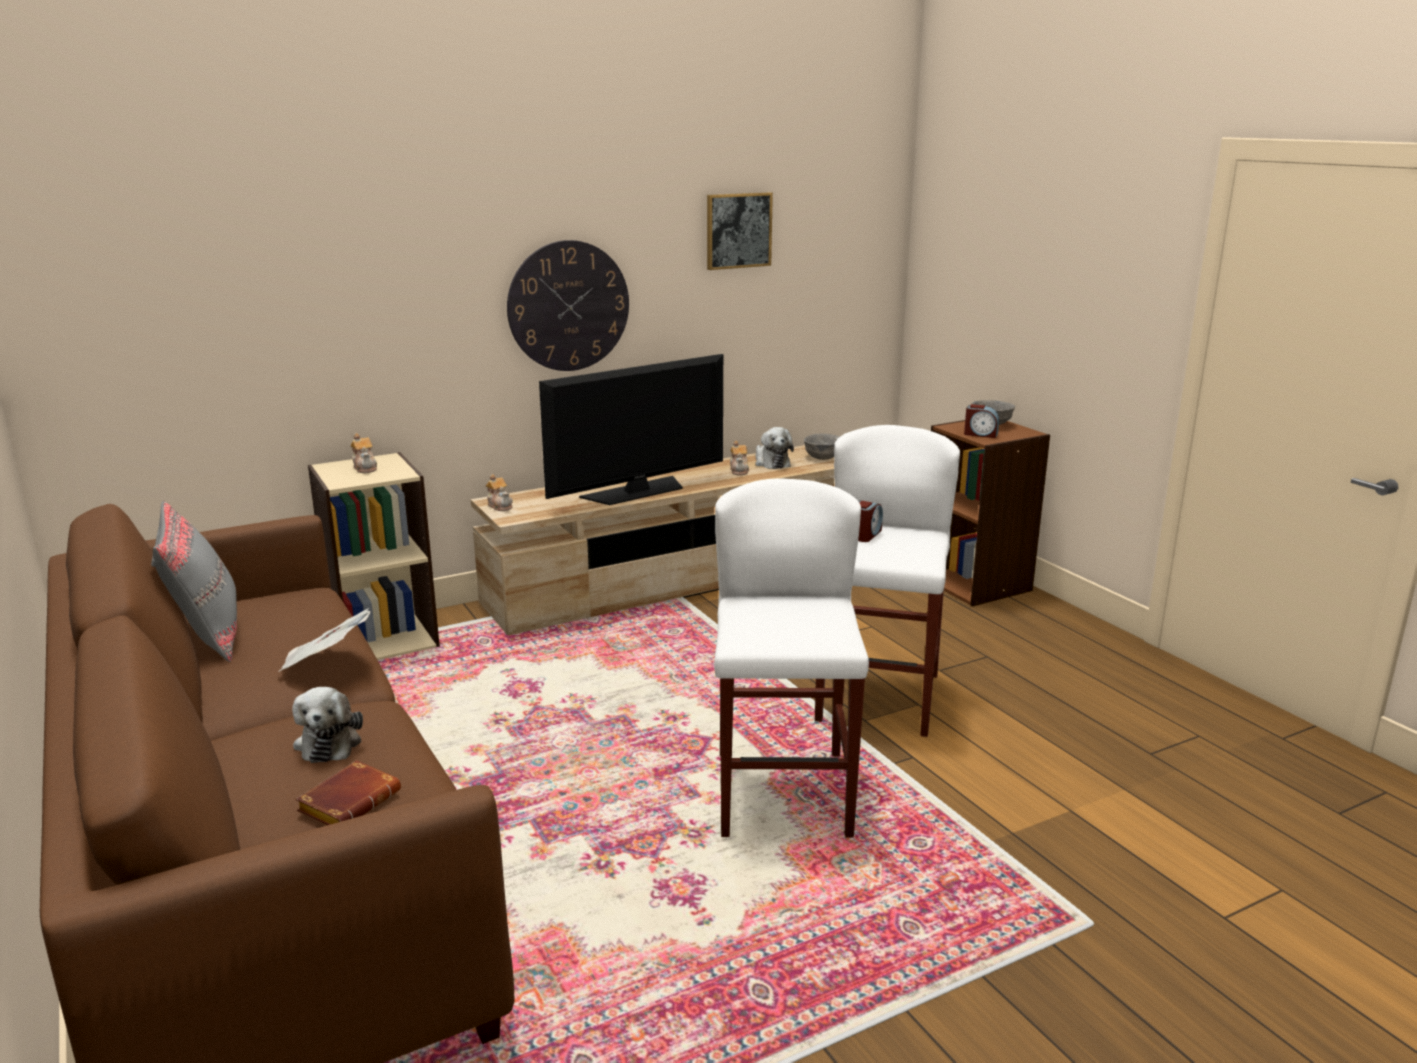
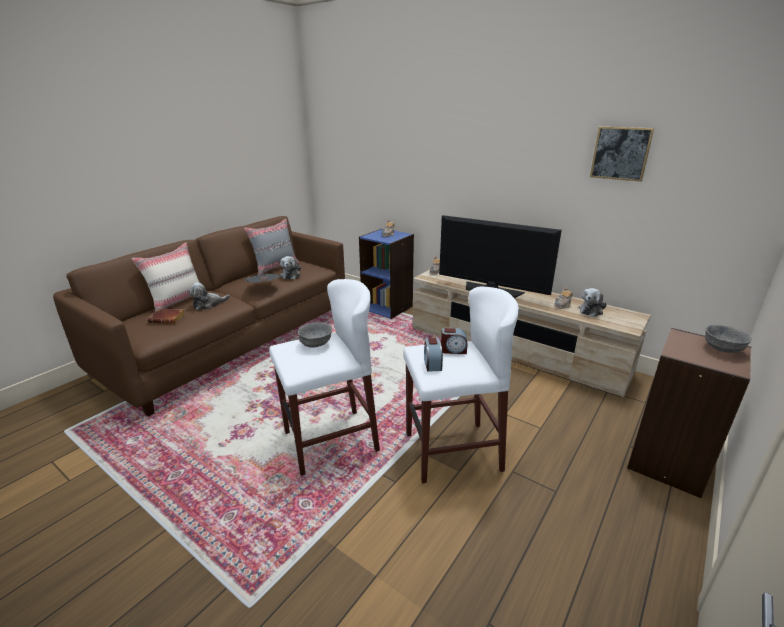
camera: 65 degrees right, 5 degrees up
beige bookcase [308,452,440,660] -> blue bookcase [359,229,414,319]
wall clock [507,240,629,371] -> none
grey bowl [804,434,840,460] -> grey bowl moved to [298,322,332,348]
alarm clock [964,404,999,438] -> alarm clock moved to [424,337,443,372]
none -> beige pillow [132,243,200,311]
none -> plush toy [280,256,301,279]

